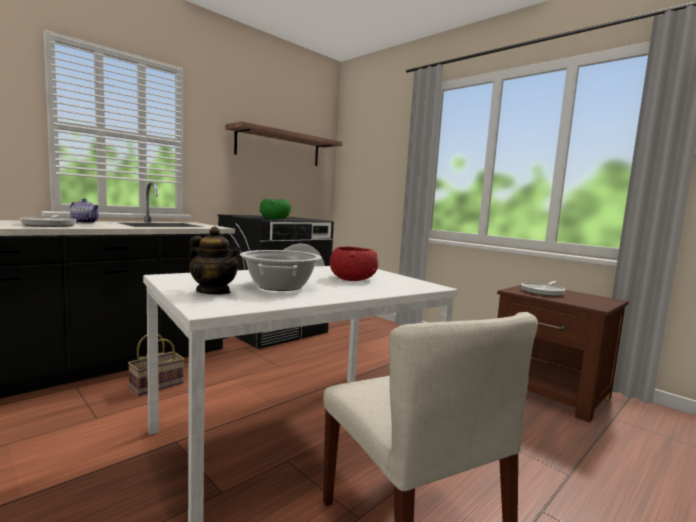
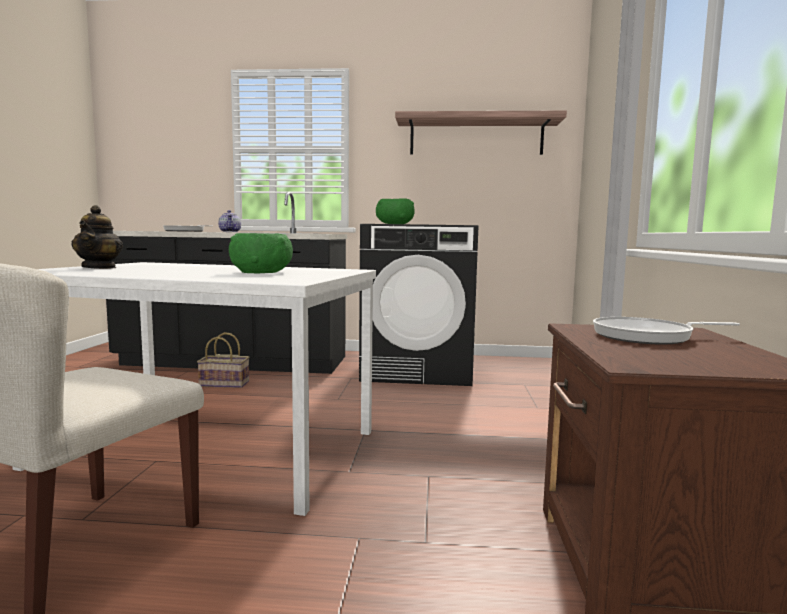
camera: 50 degrees right, 0 degrees up
cooking pot [240,250,322,291] -> none
red bowl [330,246,378,281] -> green bowl [229,233,293,273]

